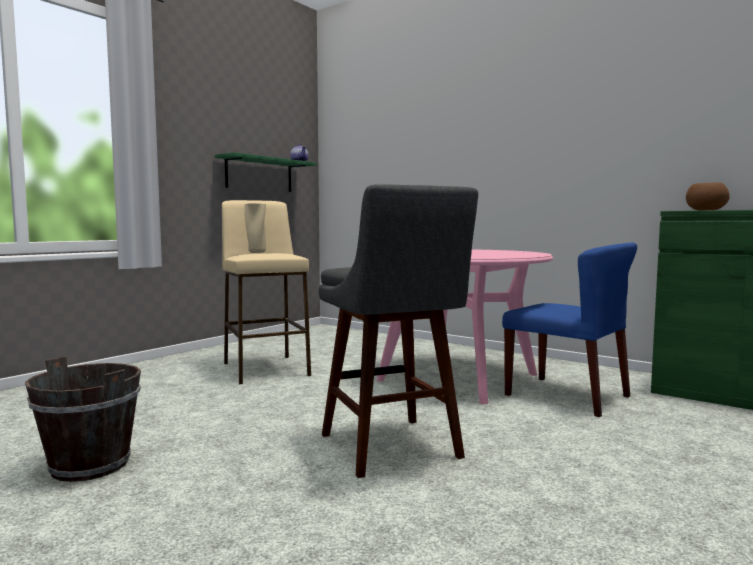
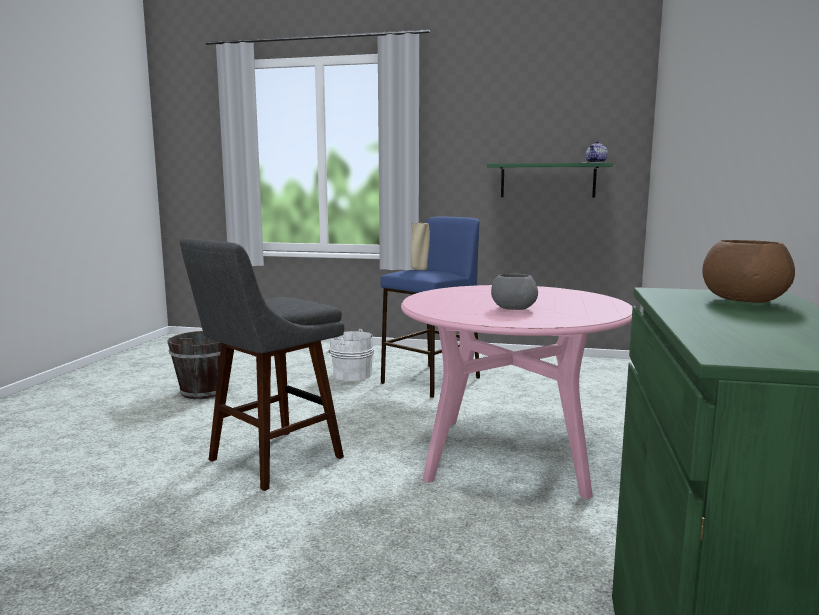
camera: 65 degrees right, 5 degrees up
beige stool [222,200,311,384] -> blue stool [380,216,480,398]
blue chair [502,242,637,417] -> none
none -> white bucket [326,329,374,381]
none -> grey bowl [491,274,538,310]

